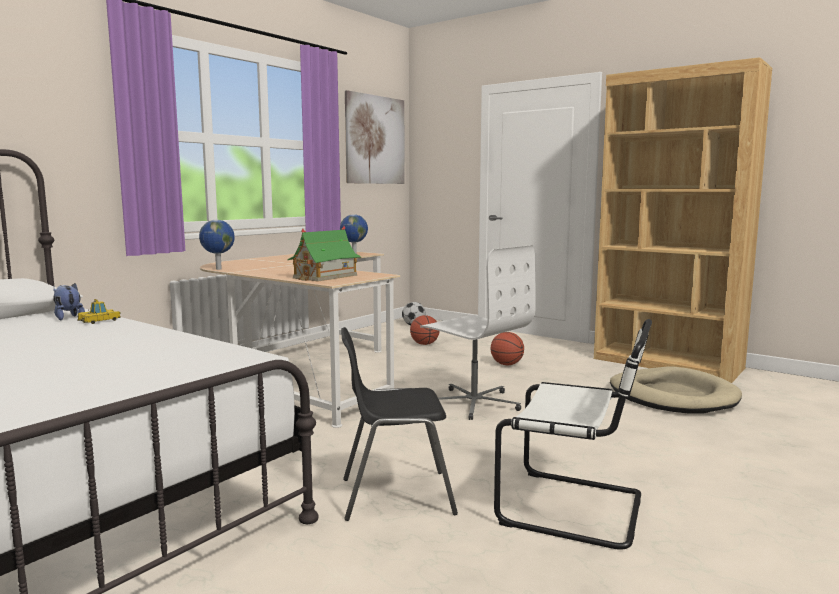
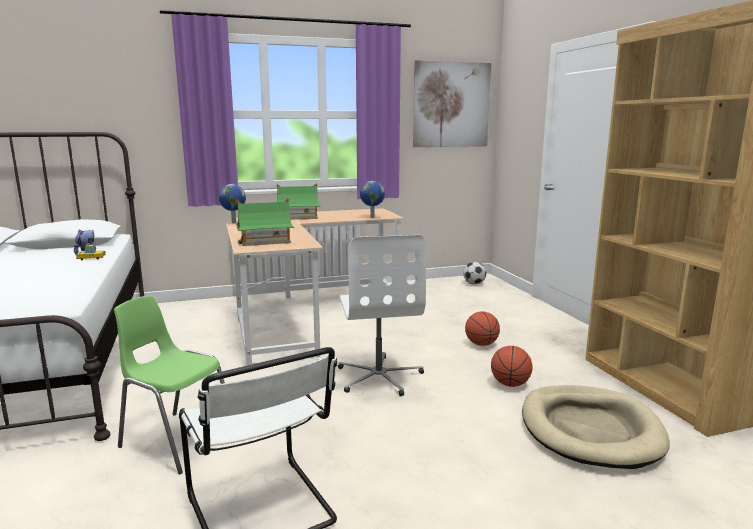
camera: 35 degrees right, 5 degrees up
black chair [341,327,458,521] -> green chair [114,295,225,475]
basketball [410,315,440,345] -> basketball moved to [491,346,533,387]
none -> toy house [276,184,321,220]

